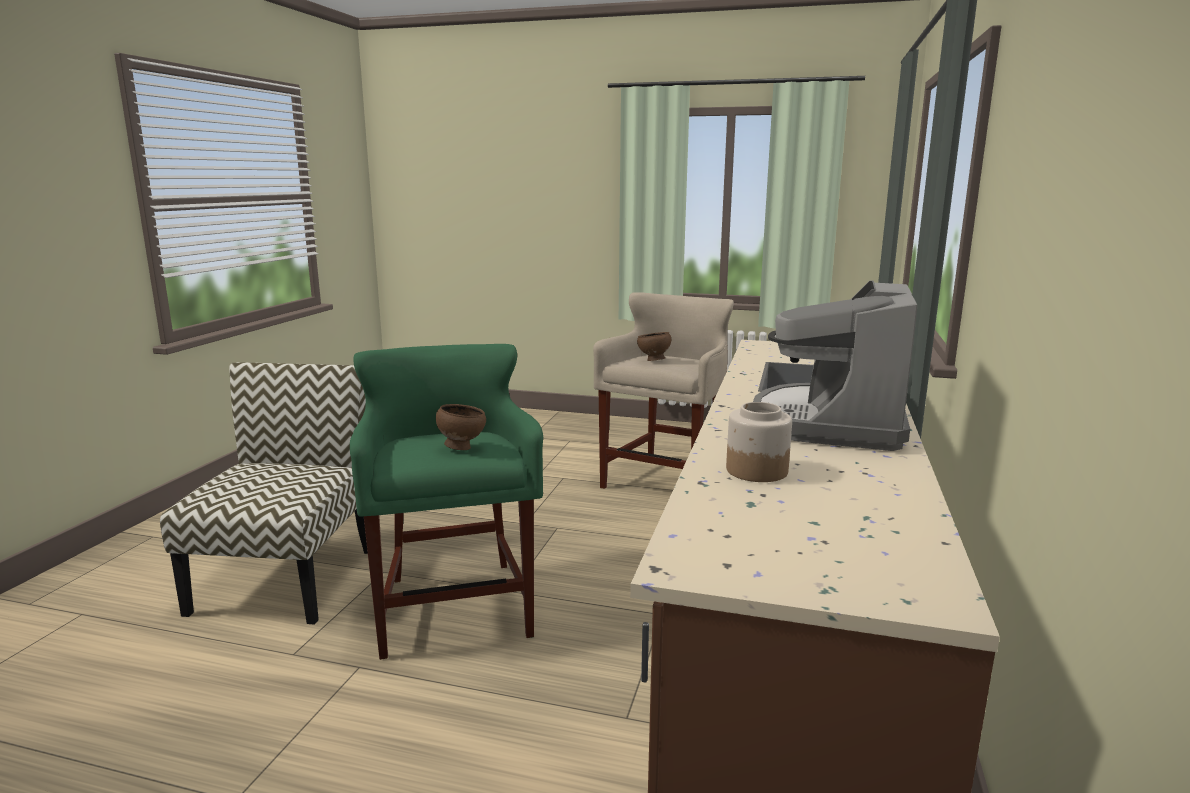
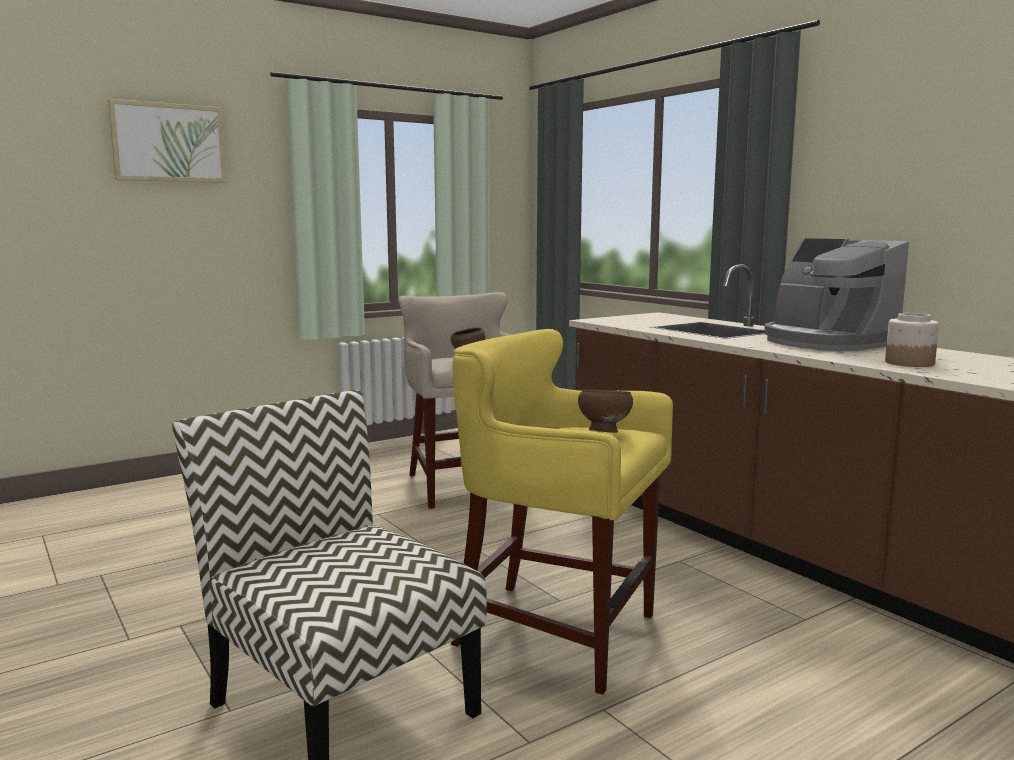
camera: 50 degrees left, 5 degrees down
green stool [350,344,543,660] -> yellow stool [451,329,673,695]
none -> picture [108,99,226,183]

